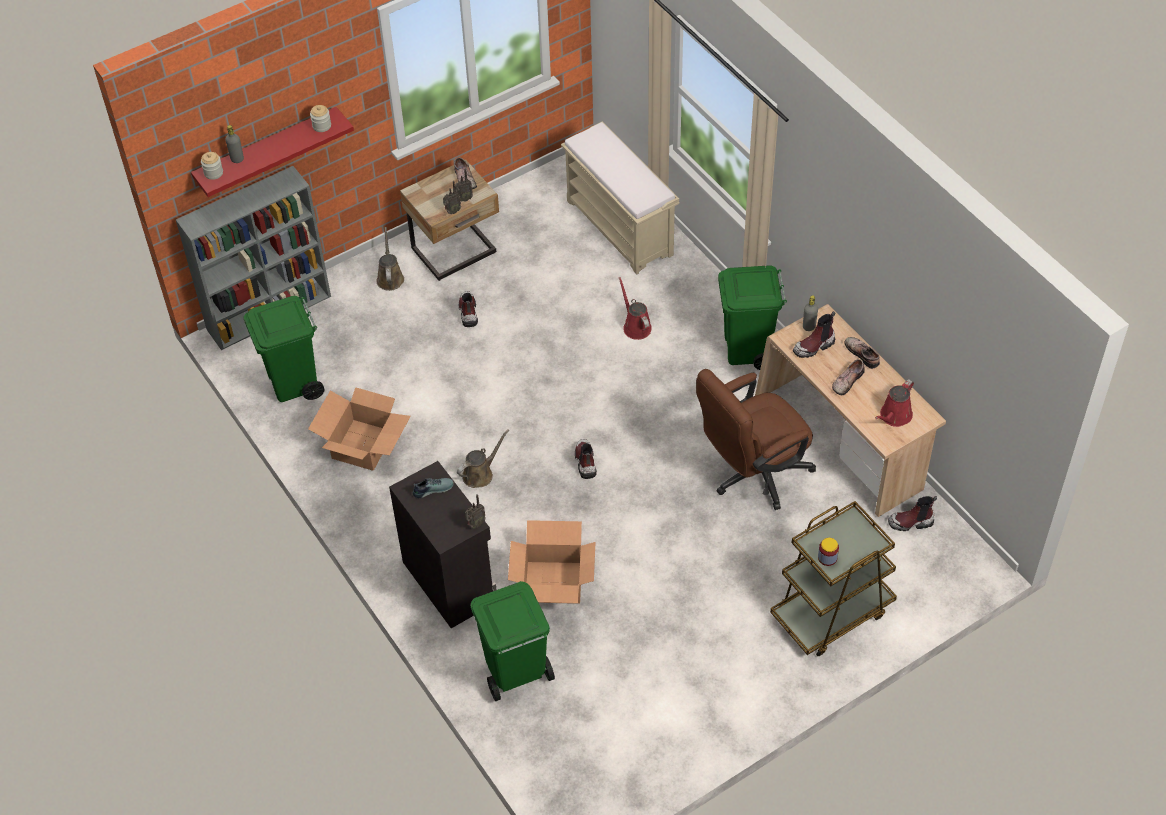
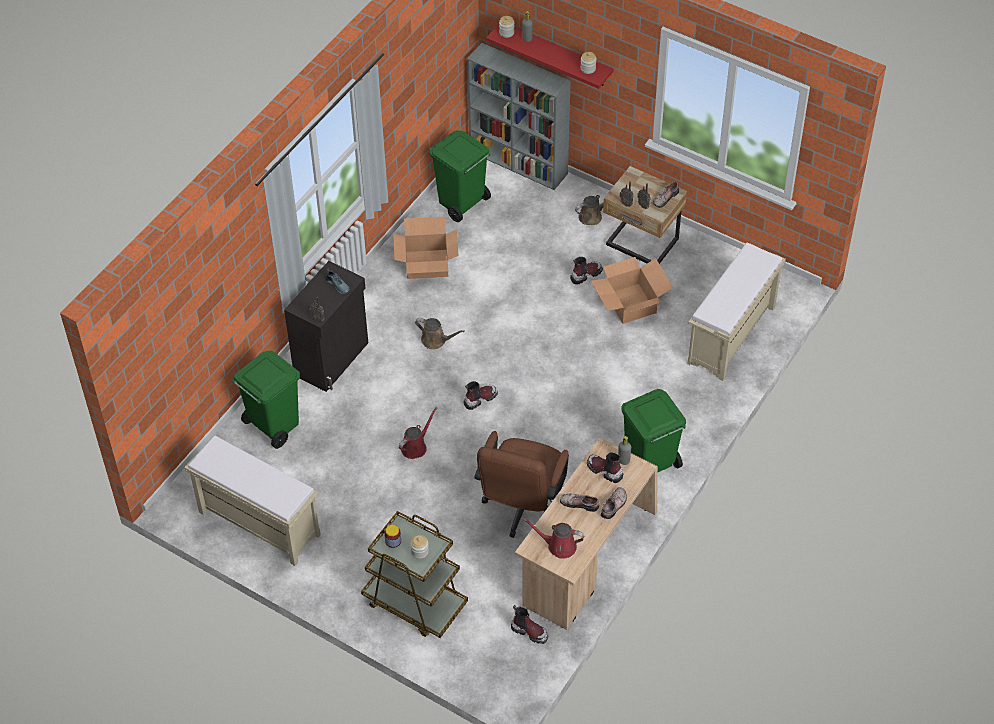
camera: 65 degrees right, 0 degrees up
cardboard box [508,520,596,604] -> cardboard box moved to [591,257,673,324]
red watering can [619,277,652,340] -> red watering can moved to [399,407,438,459]
brown office chair [696,369,816,510] -> brown office chair turned 105 degrees counterclockwise [474,431,569,538]
boot [888,496,937,531] -> boot turned 150 degrees clockwise [511,605,548,644]
none -> beige bench [184,436,321,566]
none -> jar [410,535,429,559]

